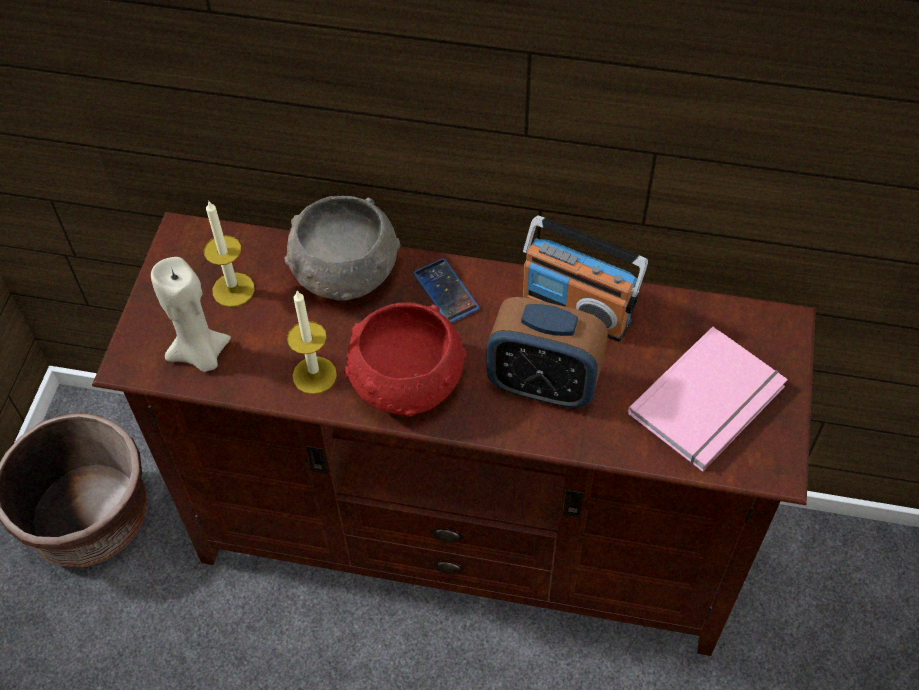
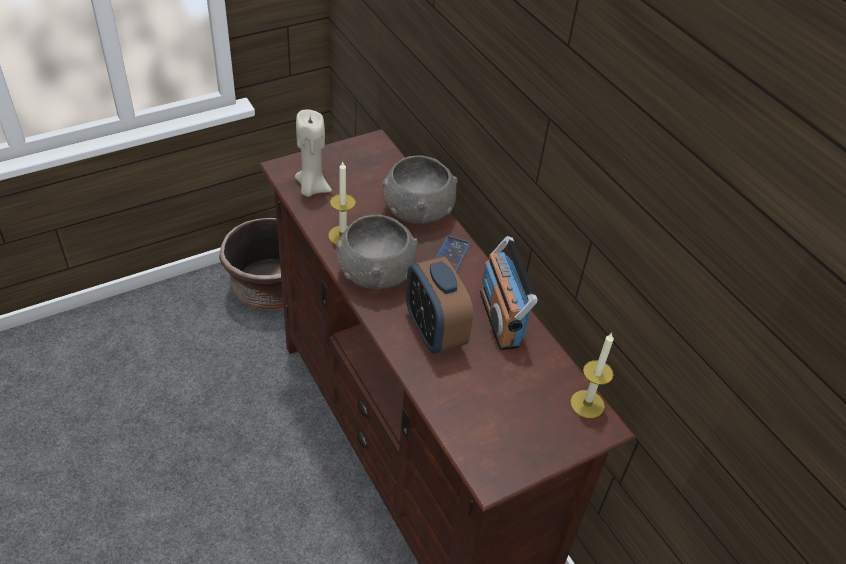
camera: 45 degrees right, 10 degrees down
candle [204,201,254,307] -> candle moved to [570,333,614,418]
red bowl [344,302,467,417] -> grey bowl [336,215,418,289]
pink book [628,327,788,472] -> none

